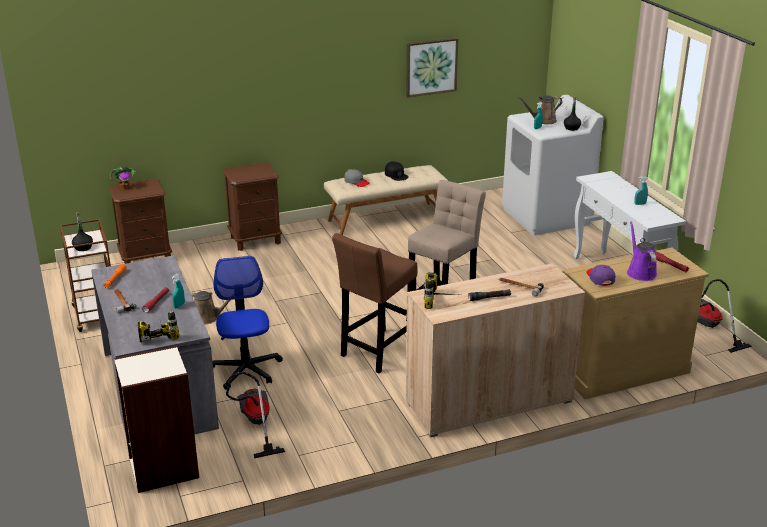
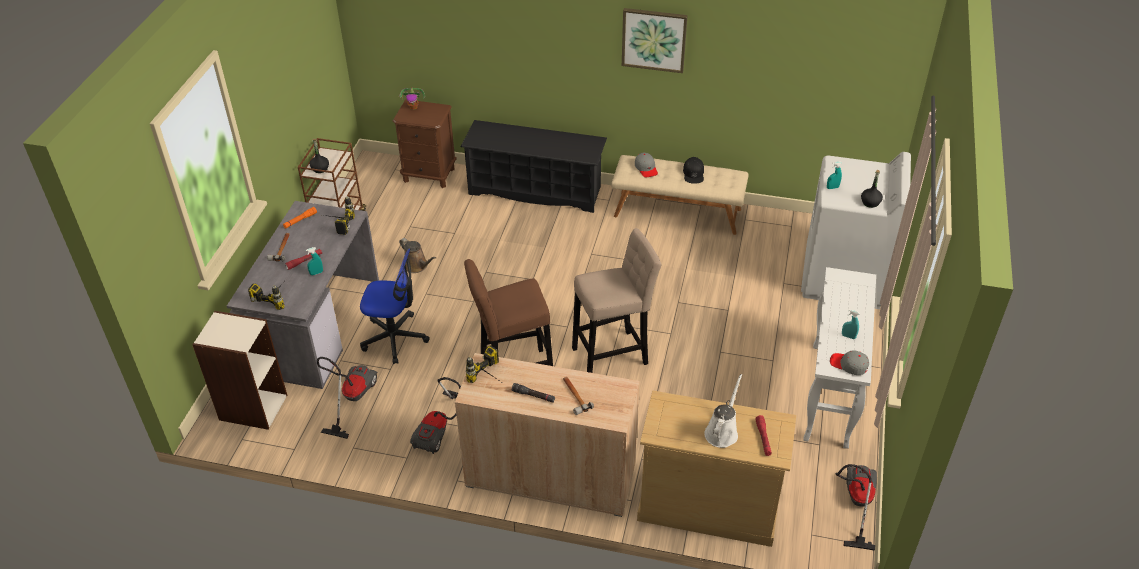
camera: 35 degrees right, 15 degrees up
office chair [212,256,283,390] -> office chair turned 75 degrees clockwise [360,249,430,364]
brown nightstand [223,162,282,251] -> black shoe rack [461,120,607,213]
picture [406,38,458,97] -> picture moved to [622,8,688,73]
brown watering can [518,95,562,124] -> none
purple cap [586,265,615,286] -> none
purple watering can [627,222,657,281] -> white watering can [704,374,742,448]
none -> power drill [324,196,355,235]
none -> vacuum cleaner [410,377,461,454]
none -> grey cap [830,350,869,375]

